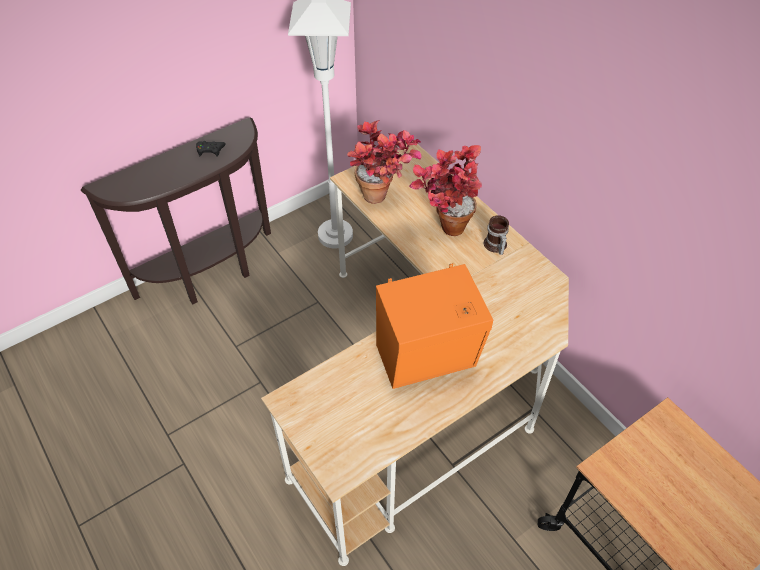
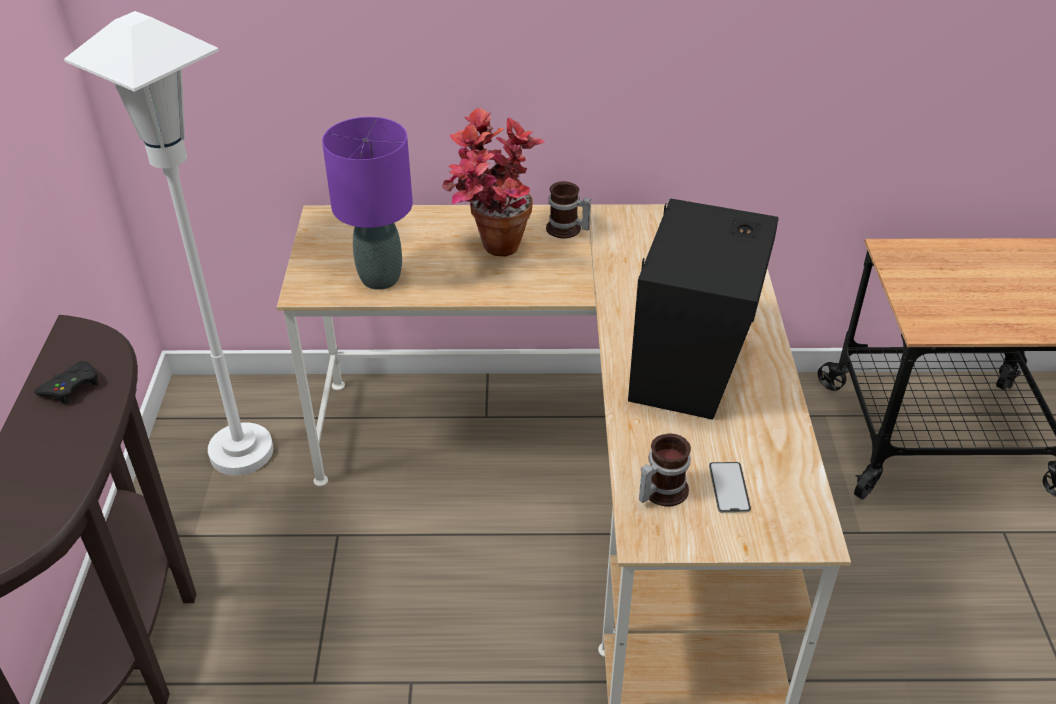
camera: 55 degrees left, 10 degrees down
potted plant [347,120,422,204] -> purple table lamp [322,117,413,290]
orange speaker [376,263,493,389] -> black speaker [628,199,779,420]
none -> mug [639,434,691,506]
none -> phone [709,462,751,513]

